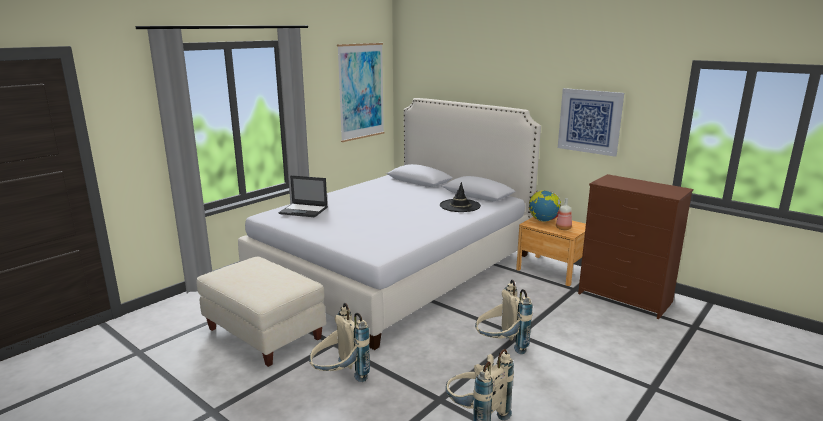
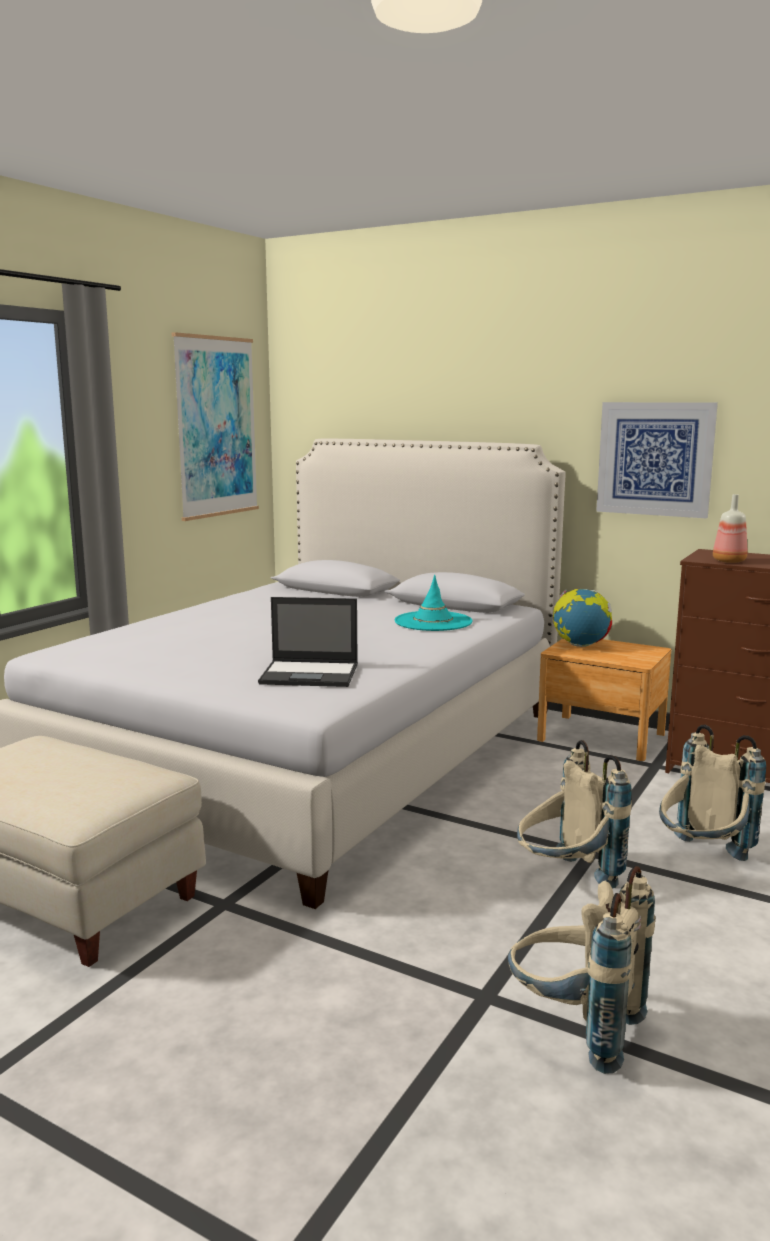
camera: 10 degrees left, 5 degrees down
laptop [279,175,328,217] -> laptop moved to [258,597,358,687]
beige backpack [309,303,370,382] -> beige backpack moved to [659,724,766,861]
black hat [440,182,481,212] -> turquoise hat [394,575,473,631]
bottle [556,198,572,230] -> bottle moved to [713,494,747,563]

